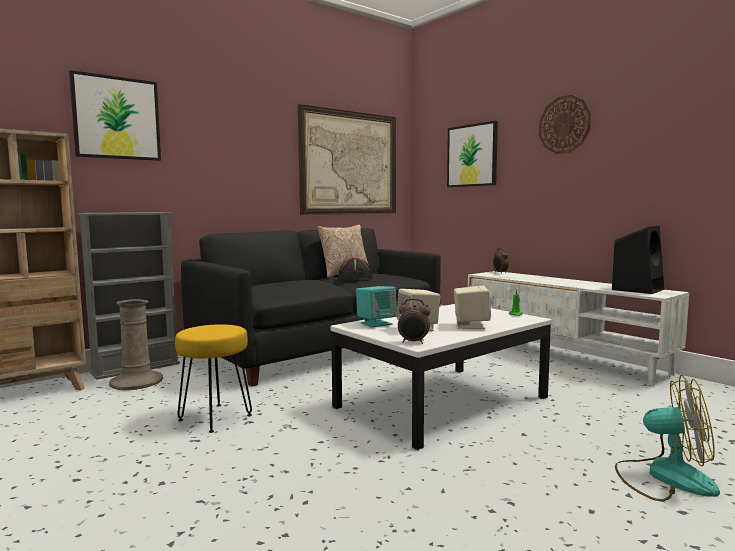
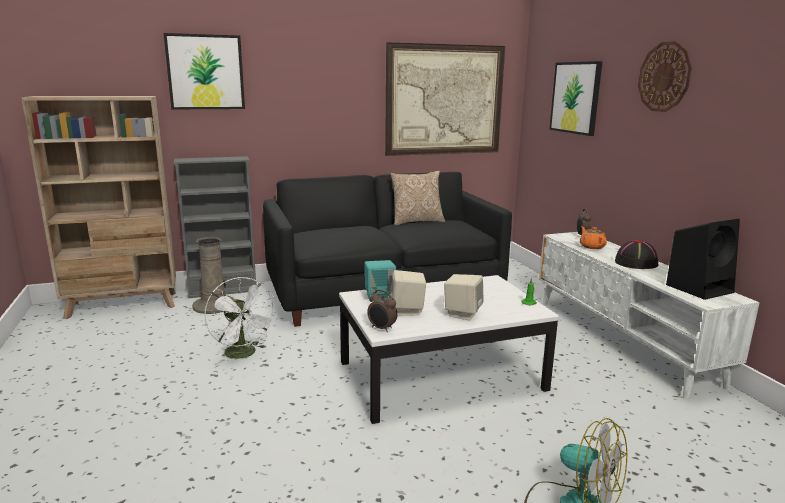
camera: 20 degrees right, 10 degrees up
yellow stool [175,324,252,433] -> white fan [205,277,277,364]
black hat [338,257,373,280] -> black hat moved to [615,240,659,269]
none -> orange teapot [580,226,607,249]

